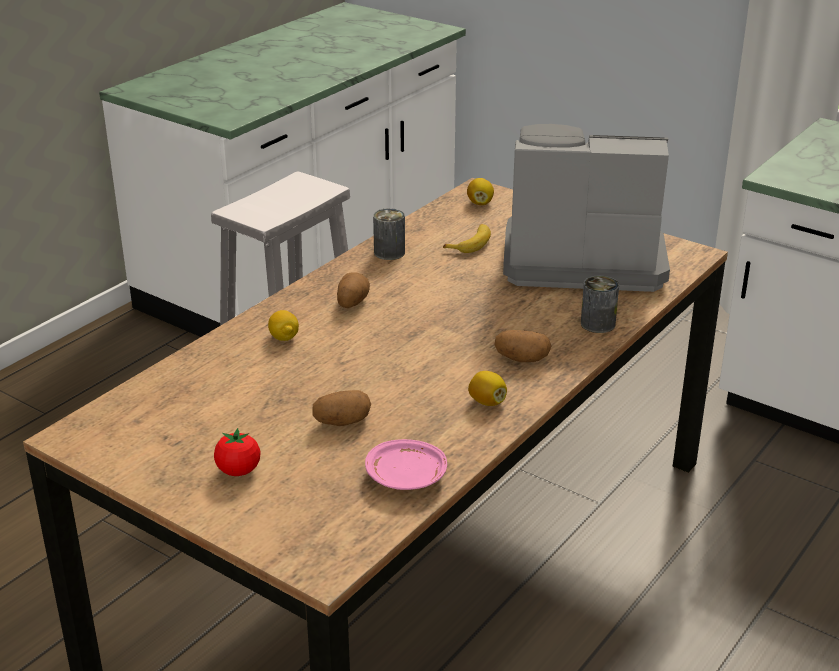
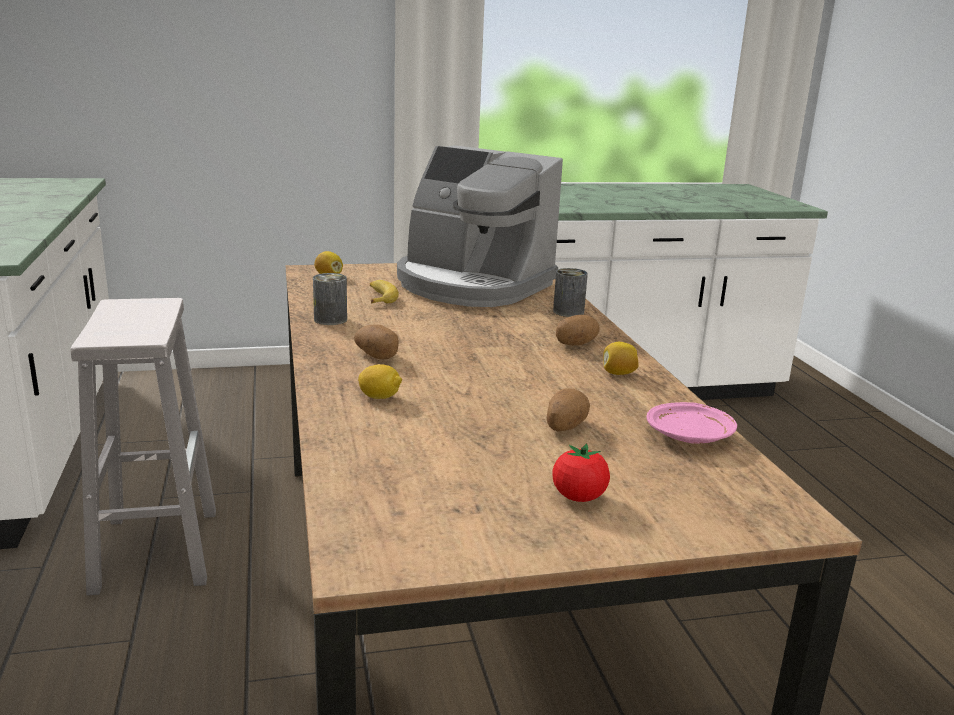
camera: 50 degrees left, 10 degrees down
coffee machine [503,124,670,292] -> coffee machine turned 105 degrees counterclockwise [397,145,563,307]

